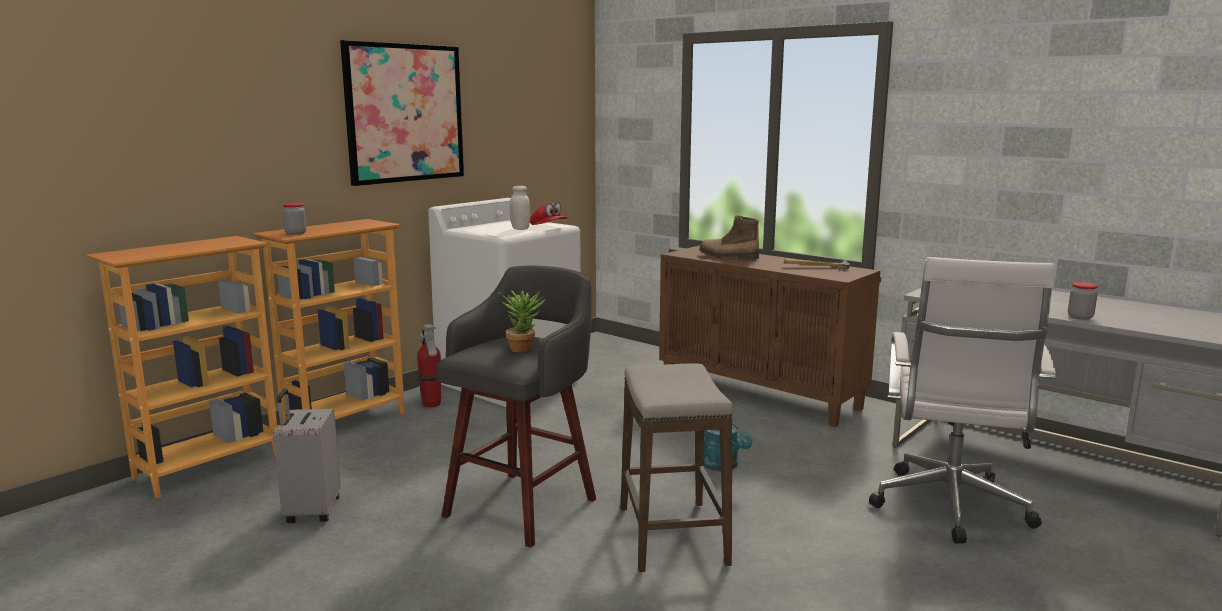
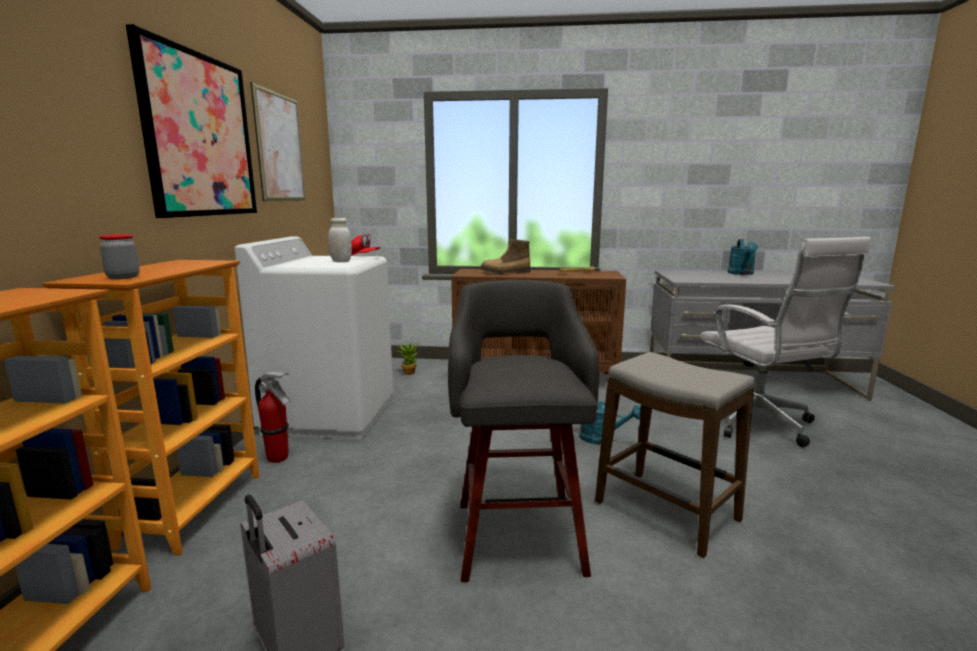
camera: 35 degrees left, 0 degrees up
potted plant [498,290,546,352] -> potted plant moved to [398,343,418,375]
jar [1068,282,1098,320] -> none
none -> picture [250,82,306,201]
none -> turquoise watering can [728,239,758,275]

